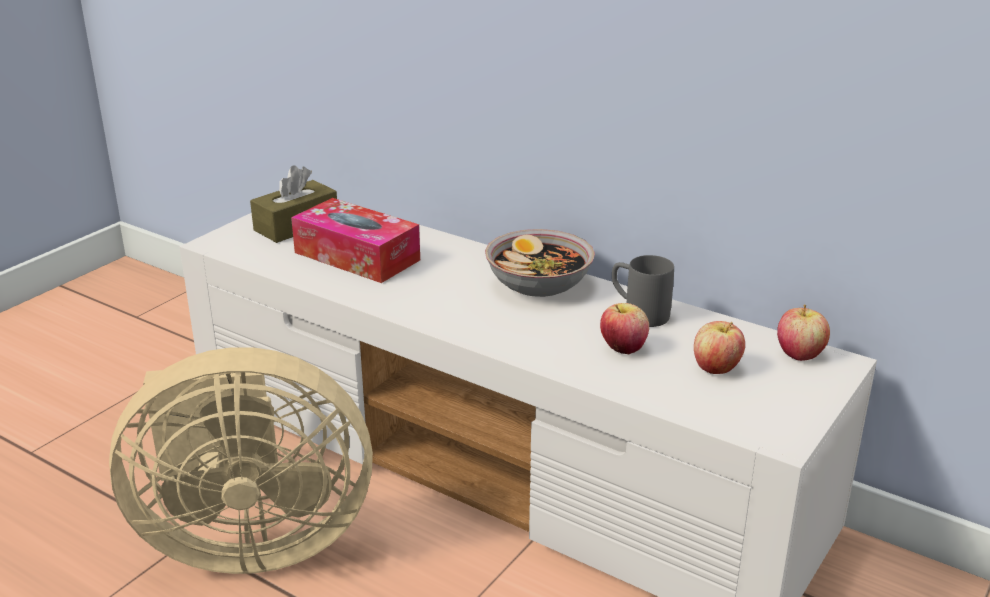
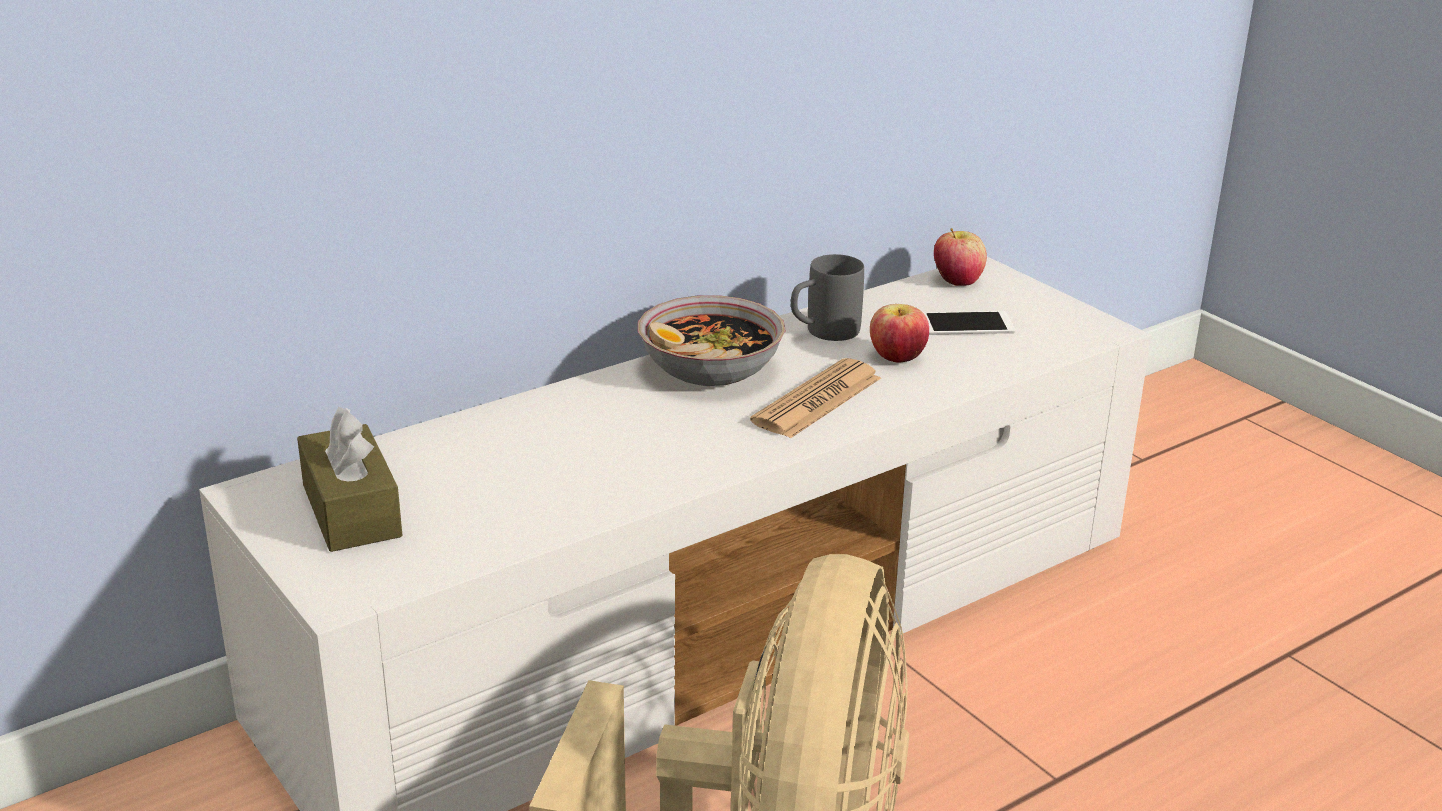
camera: 70 degrees left, 0 degrees up
tissue box [291,198,420,283] -> none
apple [694,321,745,374] -> phone [923,311,1016,335]
none -> newspaper [750,358,881,439]

